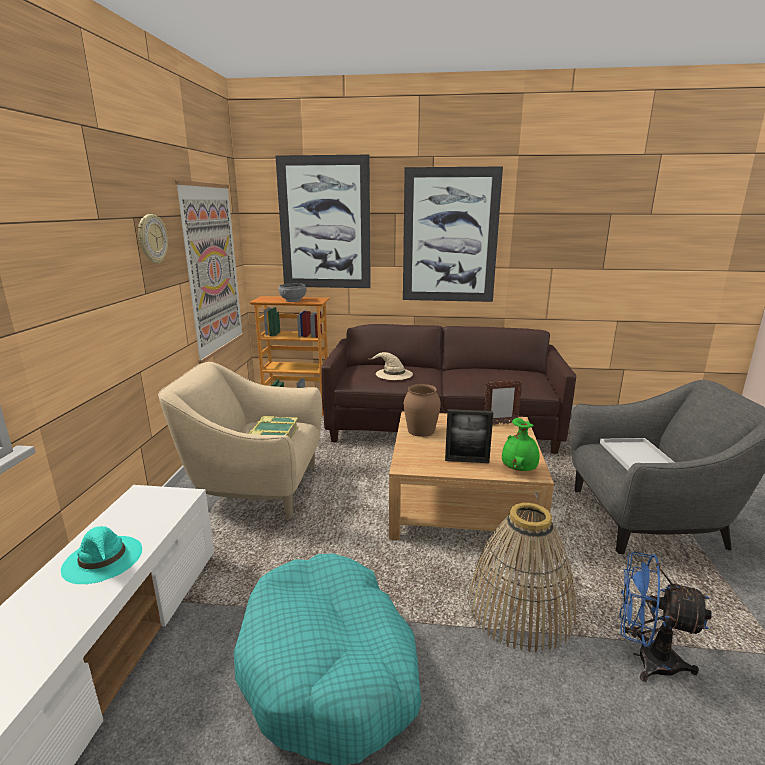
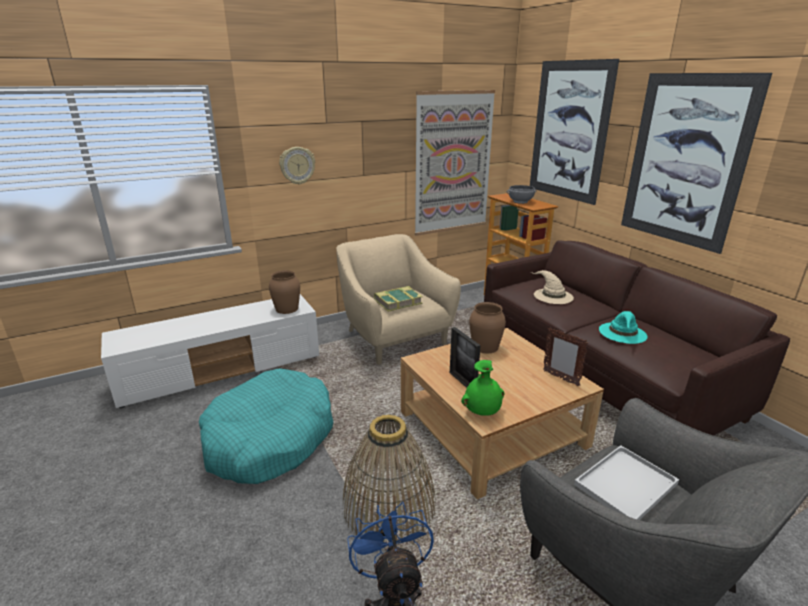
camera: 55 degrees right, 5 degrees up
turquoise hat [61,526,142,584] -> turquoise hat moved to [599,311,647,344]
wall clock [138,214,168,264] -> wall clock moved to [279,147,315,185]
none -> brown vase [269,270,300,314]

